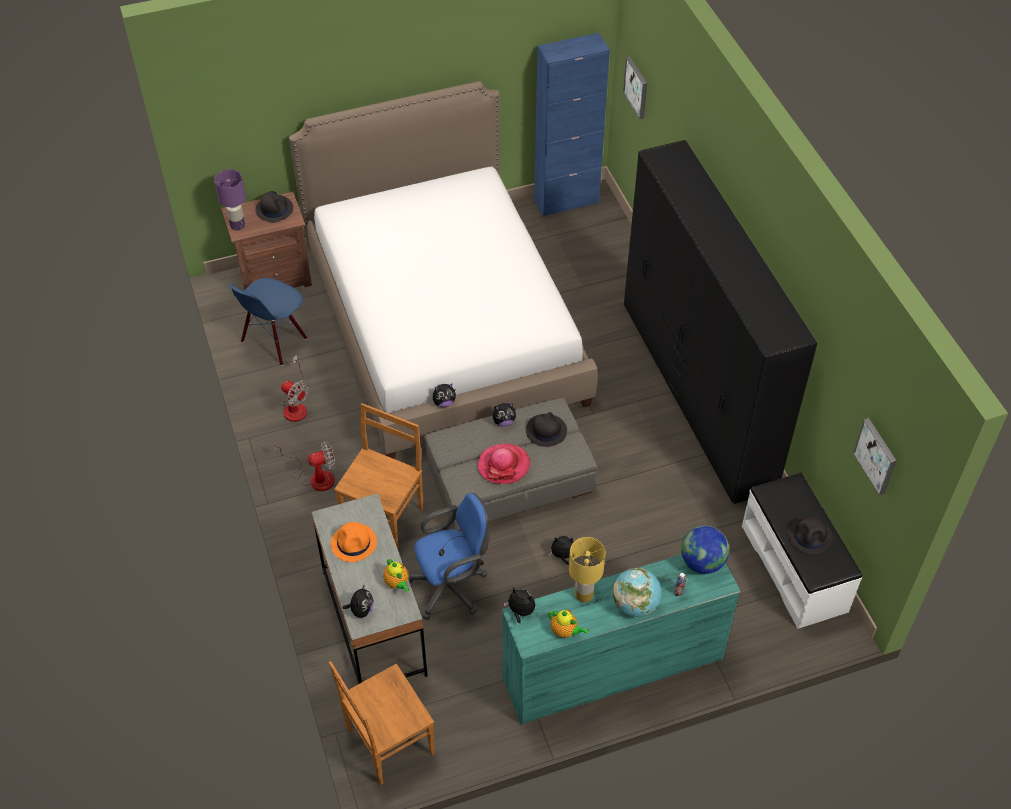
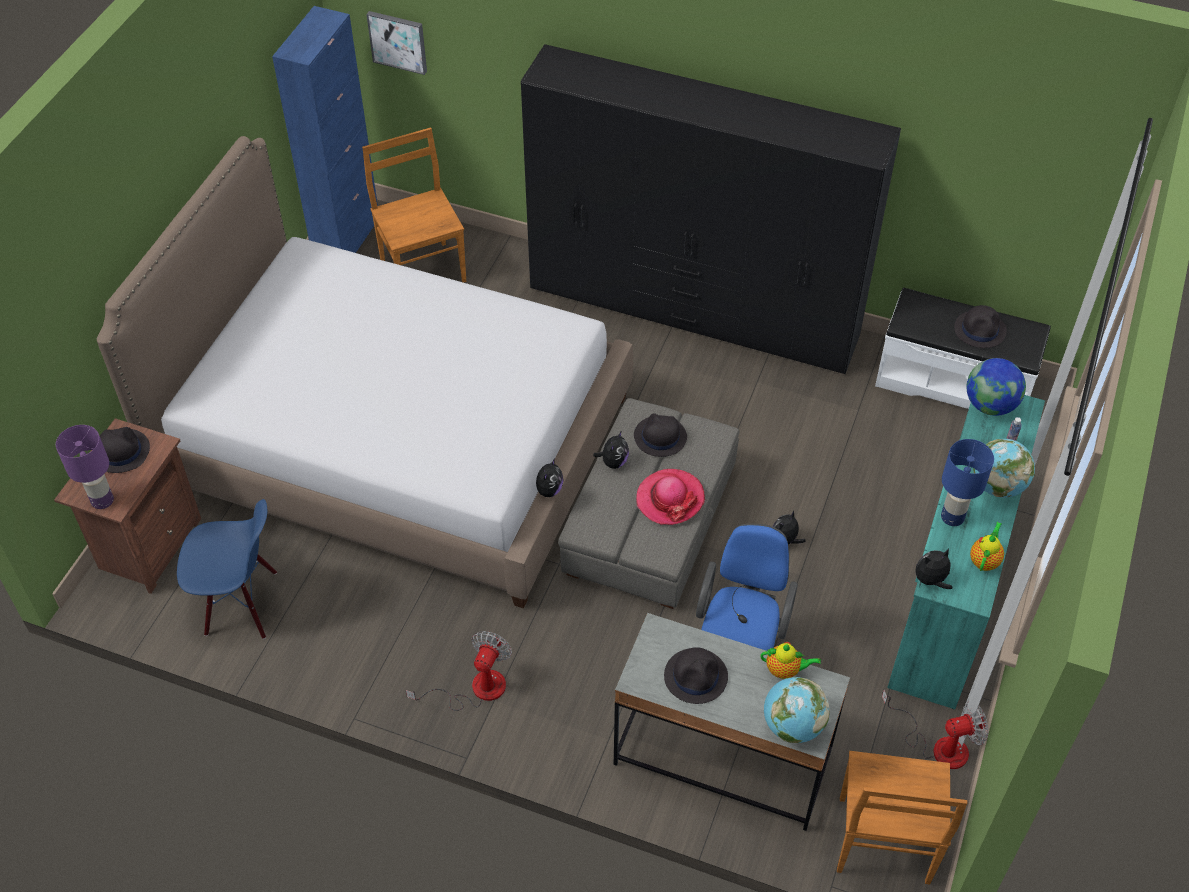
camera: 50 degrees left, 0 degrees up
blue chair [228,278,307,366] -> blue chair turned 75 degrees counterclockwise [177,499,277,639]
fan [281,355,309,422] -> fan moved to [882,690,988,769]
orange hat [331,522,377,562] -> black hat [664,647,728,704]
brown chair [334,403,423,549] -> brown chair moved to [362,128,466,283]
plush toy [343,586,374,618] -> globe [764,677,830,743]
teapot [548,609,589,638] -> teapot turned 45 degrees counterclockwise [970,522,1004,571]
yellow table lamp [569,537,605,602] -> blue table lamp [941,439,994,526]
picture [853,418,897,495] -> none

